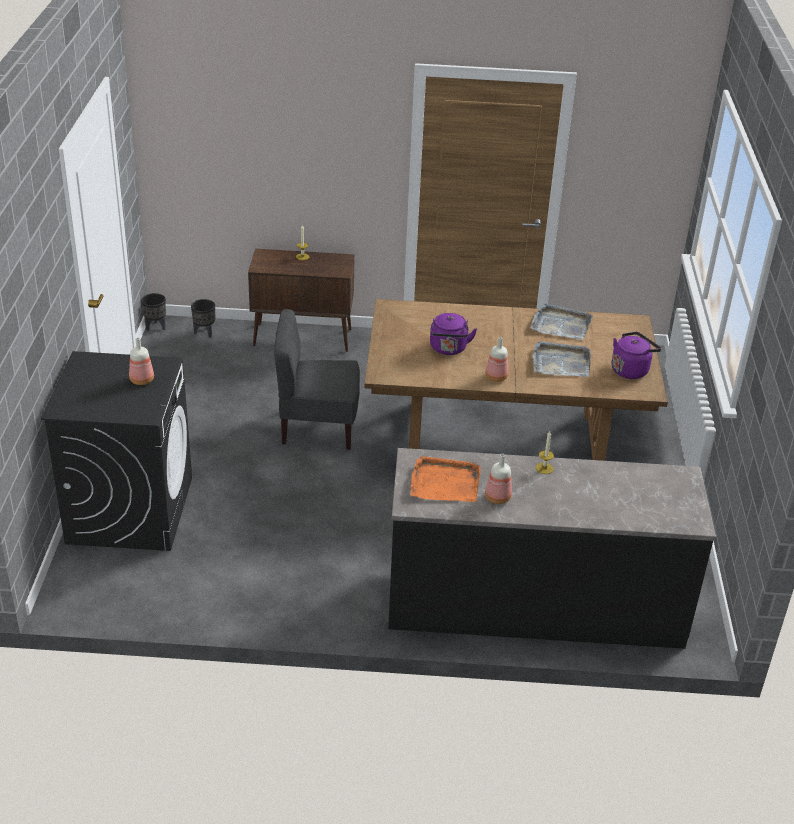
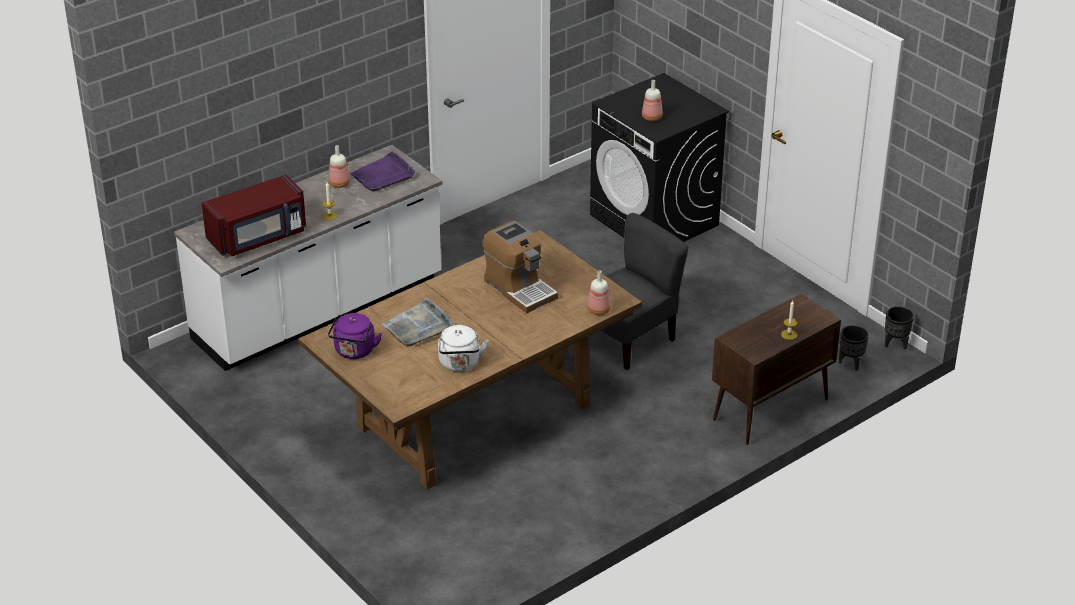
camera: 140 degrees right, 0 degrees up
black counter [388,448,716,649] -> white counter [174,145,442,371]
orange tray [410,456,481,502] -> purple tray [350,152,415,192]
purple kettle [430,313,477,355] -> coffee machine [482,221,558,314]
bottle [485,337,508,382] -> bottle moved to [587,270,611,315]
grey tray [531,303,593,340] -> white kettle [438,325,489,372]
none -> red microwave [202,175,306,256]

